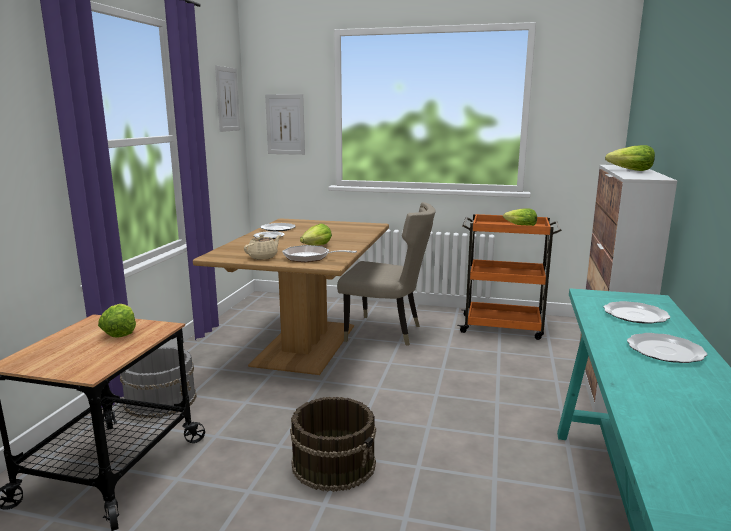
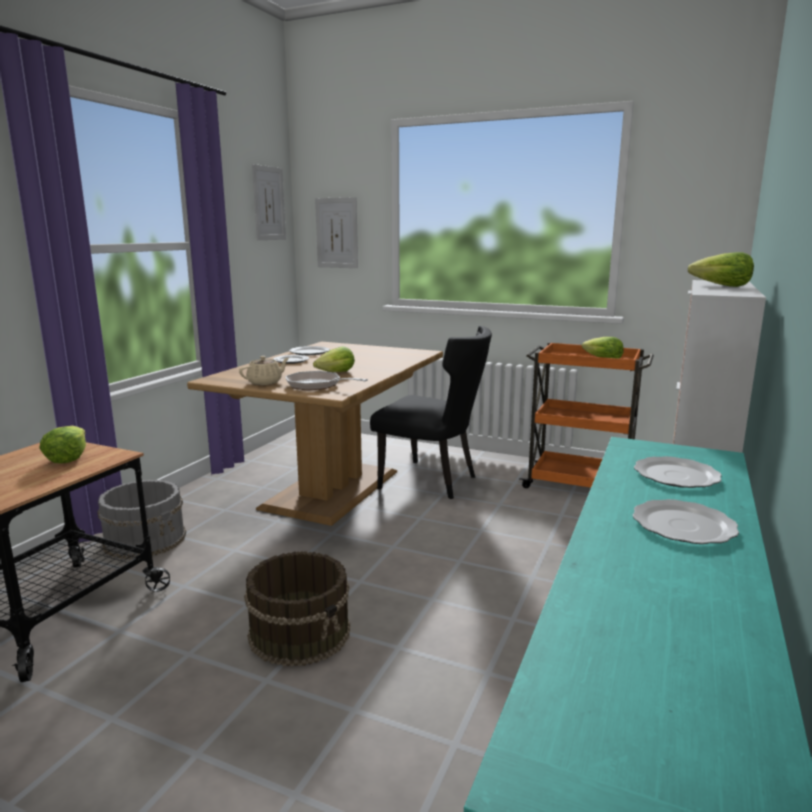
camera: 10 degrees right, 0 degrees up
beige chair [337,202,436,346] -> black chair [370,326,492,499]

